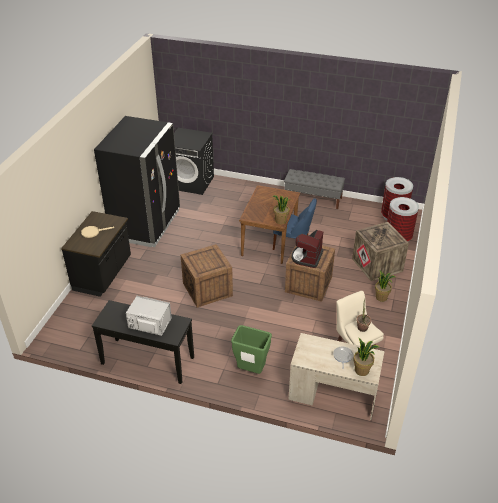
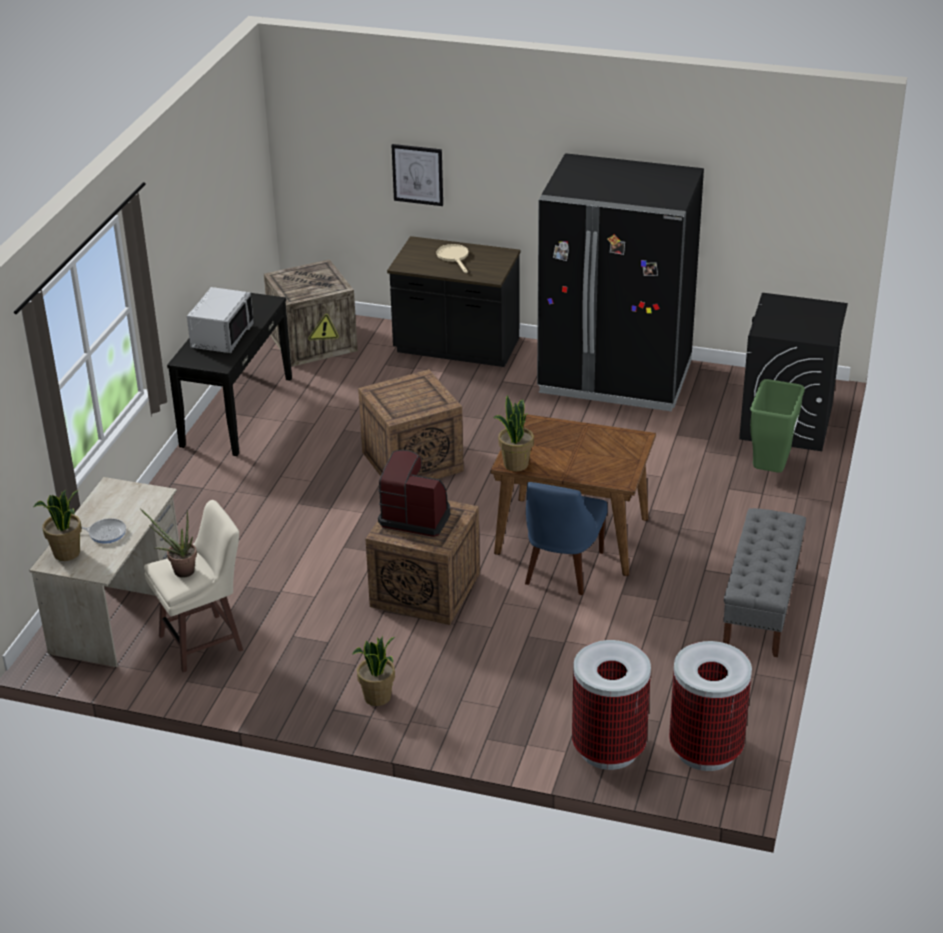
camera: 90 degrees right, 5 degrees down
green trash can [231,325,272,374] -> green trash can moved to [750,379,805,473]
crate [352,222,409,281] -> crate moved to [264,259,358,367]
none -> picture [391,144,443,206]

